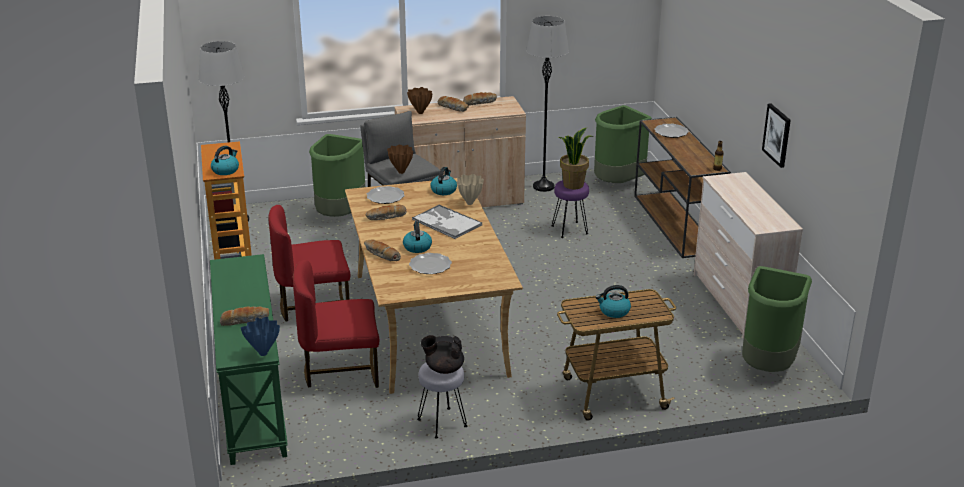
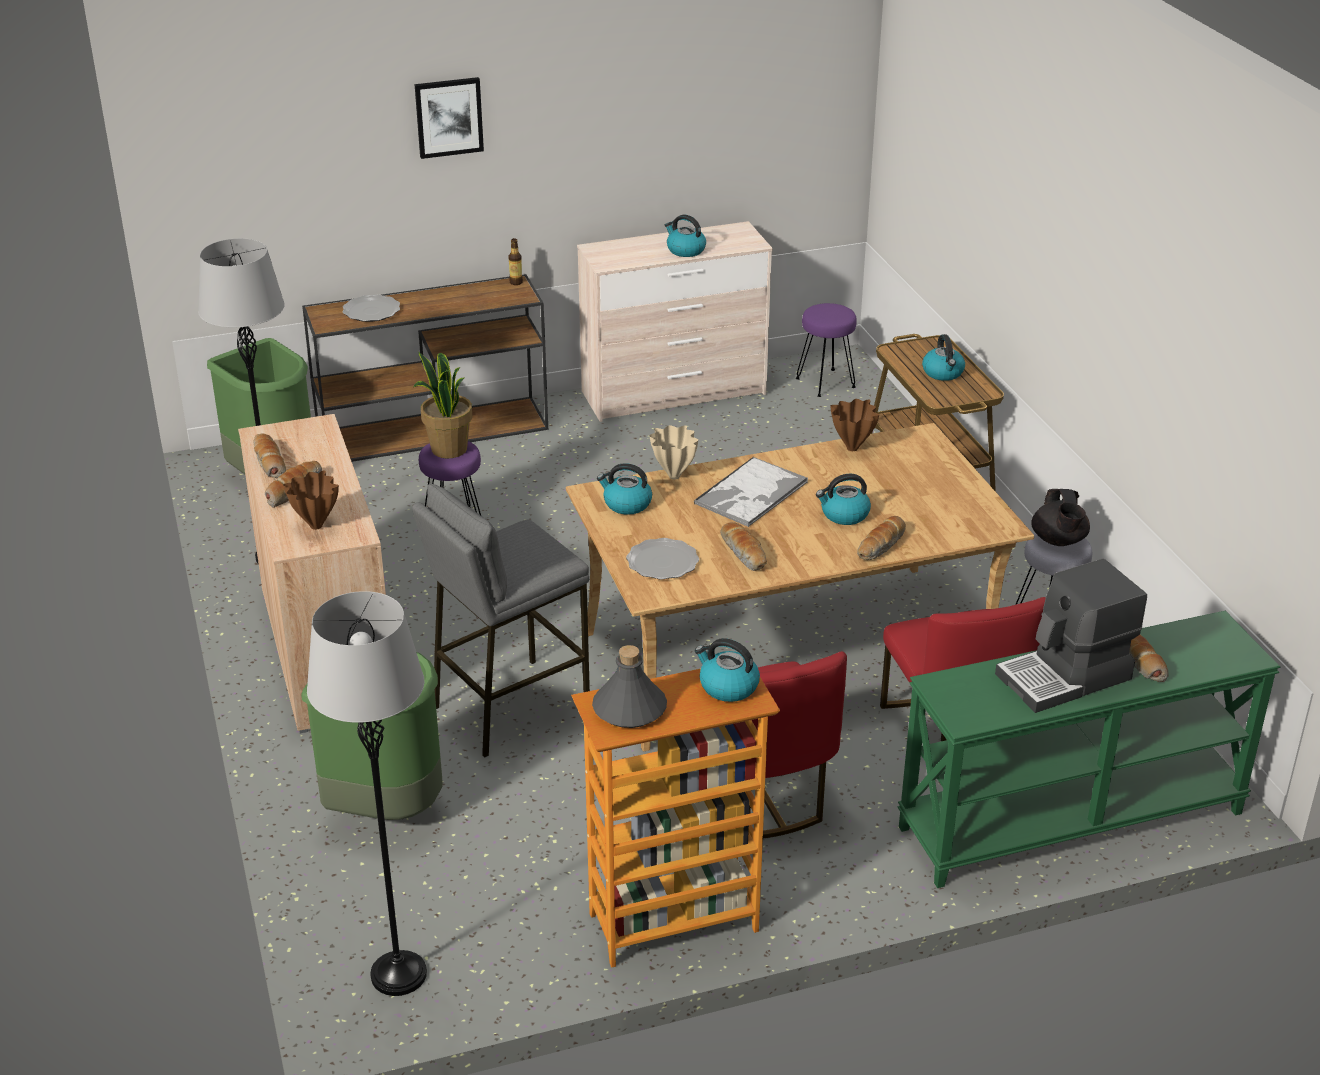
camera: 95 degrees left, 5 degrees up
blue vase [241,317,280,356] -> none
brown vase [387,145,413,174] -> brown vase moved to [831,399,879,451]
plate [409,253,452,274] -> none
green trash can [742,266,812,372] -> purple stool [796,303,857,397]
picture [762,103,791,168] -> picture moved to [415,77,484,159]
none -> grey bottle [592,645,667,728]
none -> kettle [665,215,706,257]
none -> coffee machine [995,559,1147,713]

